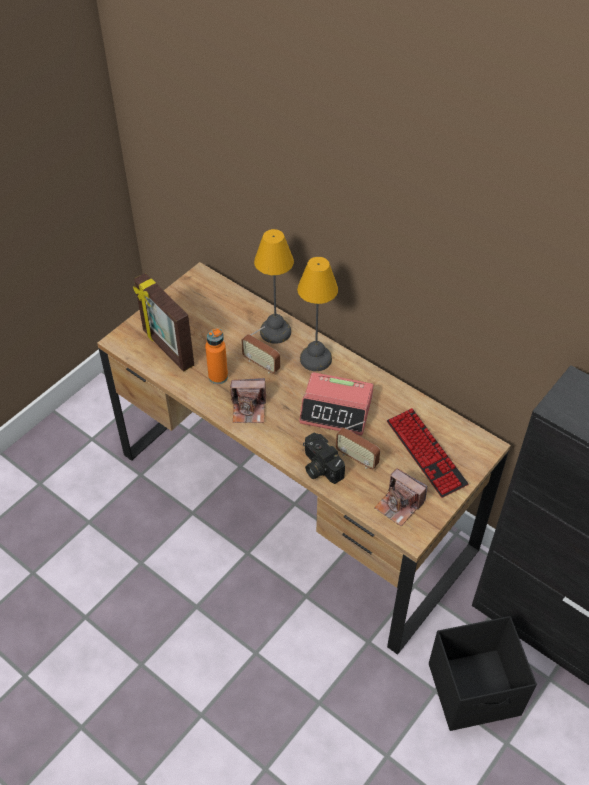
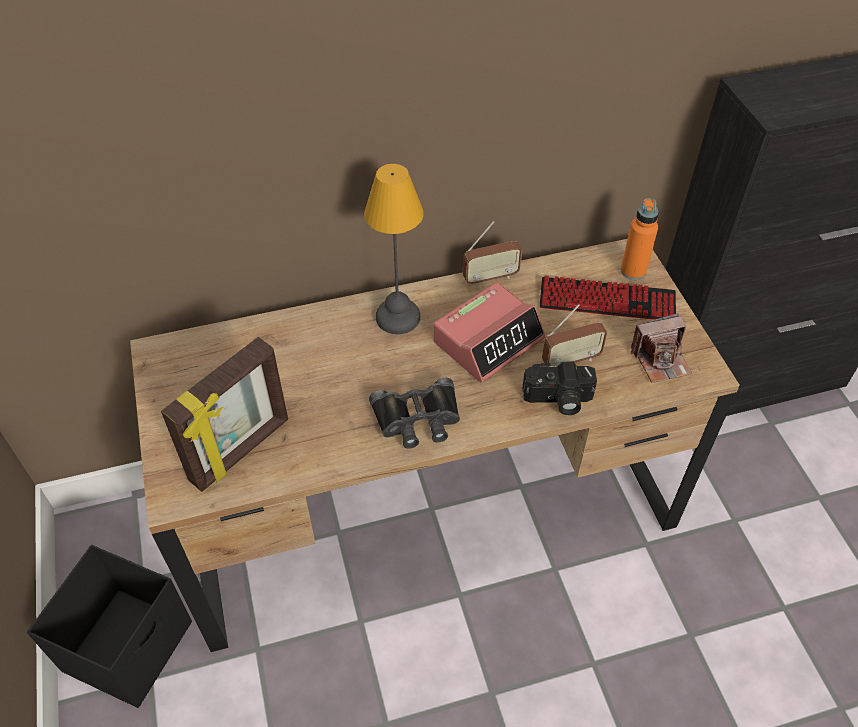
camera: 55 degrees left, 0 degrees up
picture frame [133,273,194,372] -> picture frame turned 45 degrees counterclockwise [161,337,288,492]
orange bottle [205,328,228,384] -> orange bottle moved to [621,198,659,280]
camera [230,378,266,423] -> black binoculars [369,378,460,448]
radio [241,327,280,374] -> radio moved to [463,221,522,286]
table lamp [254,229,294,344] -> none
black storage box [429,616,537,731] -> black storage box moved to [27,545,192,708]

